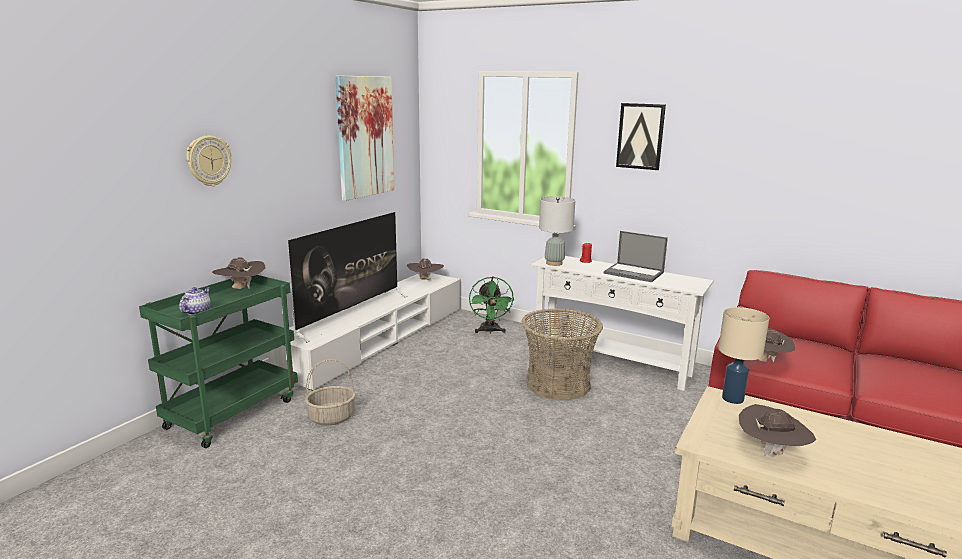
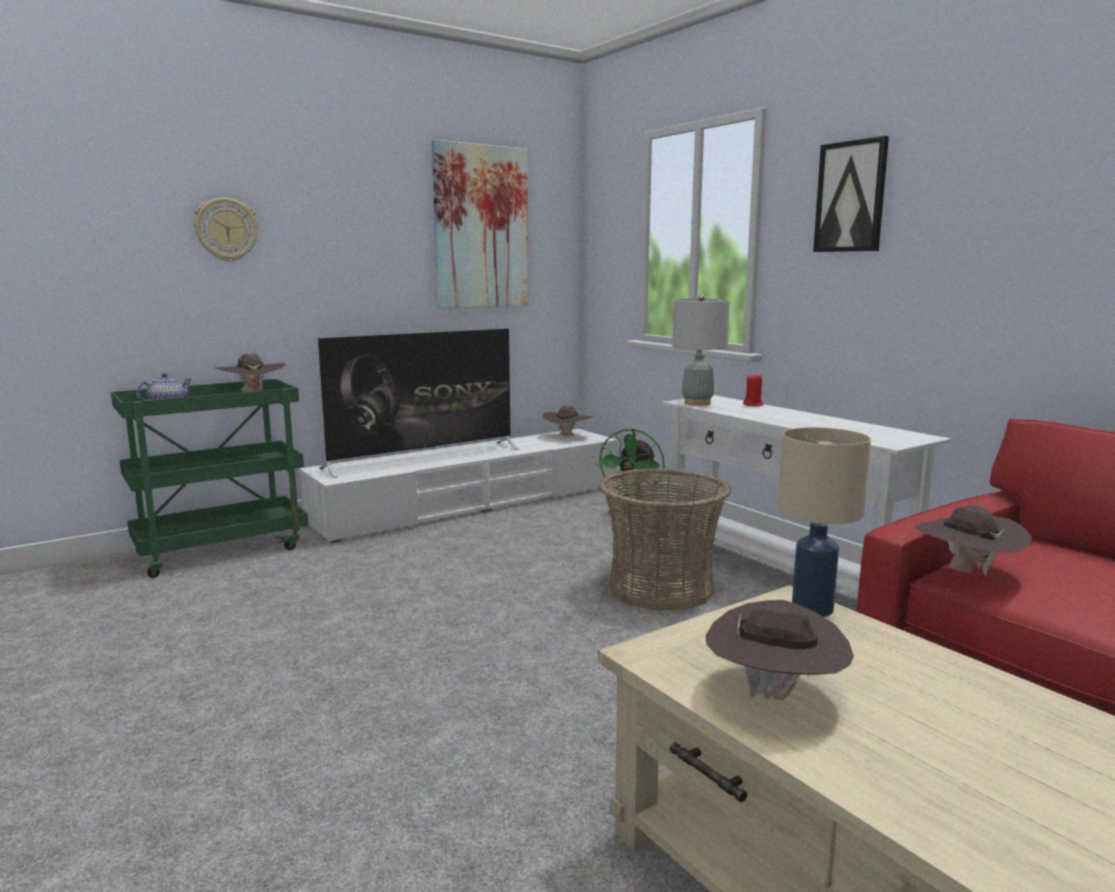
camera: 25 degrees right, 5 degrees down
basket [305,359,356,425] -> none
laptop [604,231,668,282] -> none

